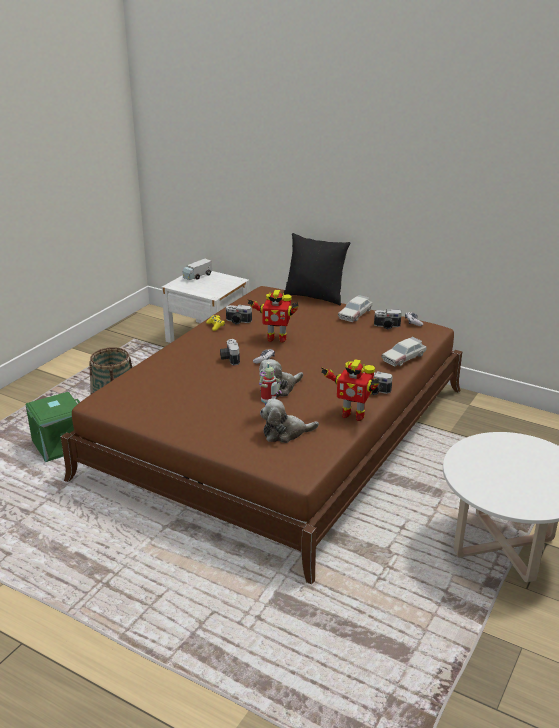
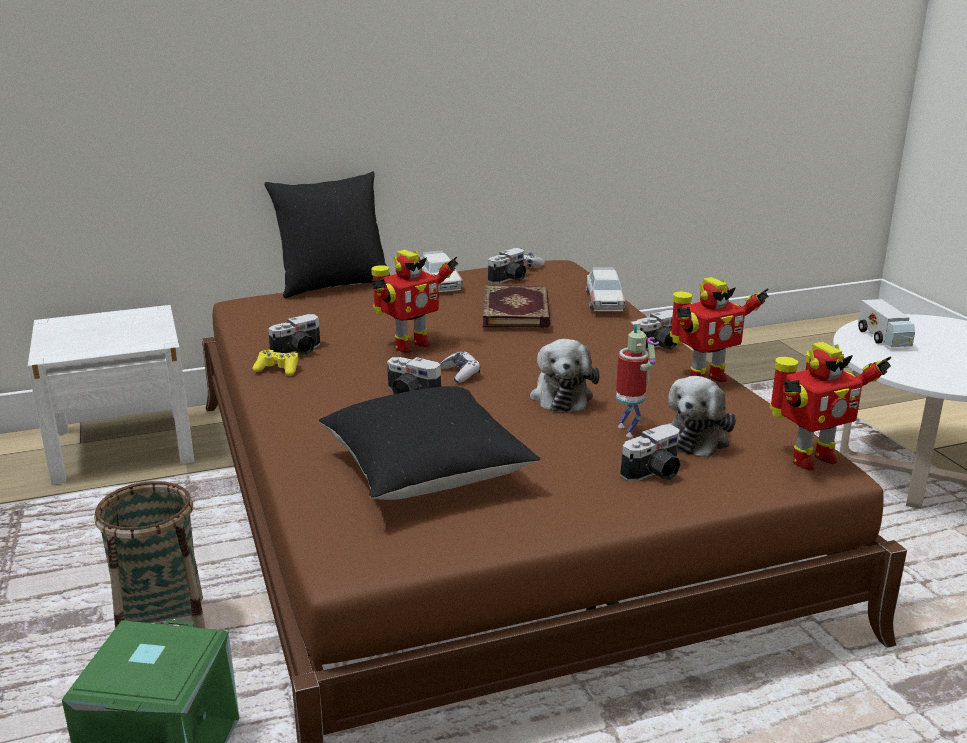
camera: 50 degrees left, 5 degrees down
toy truck [183,259,212,280] -> toy truck moved to [858,299,915,347]
none -> black pillow [319,386,540,500]
none -> book [483,285,550,328]
none -> camera [620,425,680,481]
none -> toy robot [770,342,891,470]

